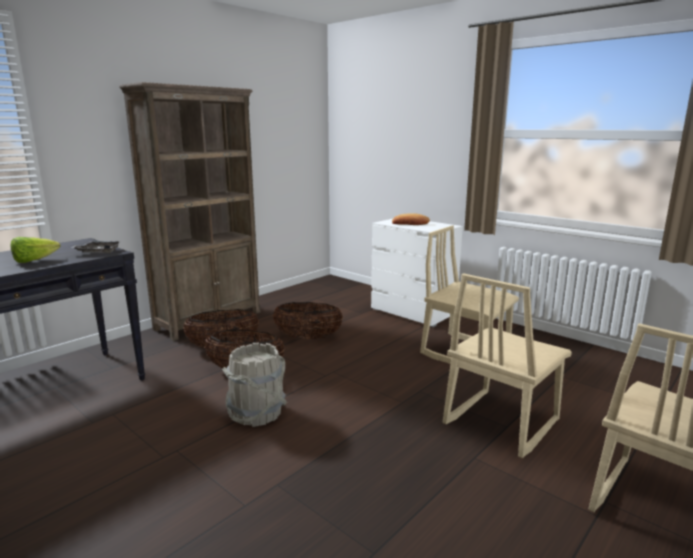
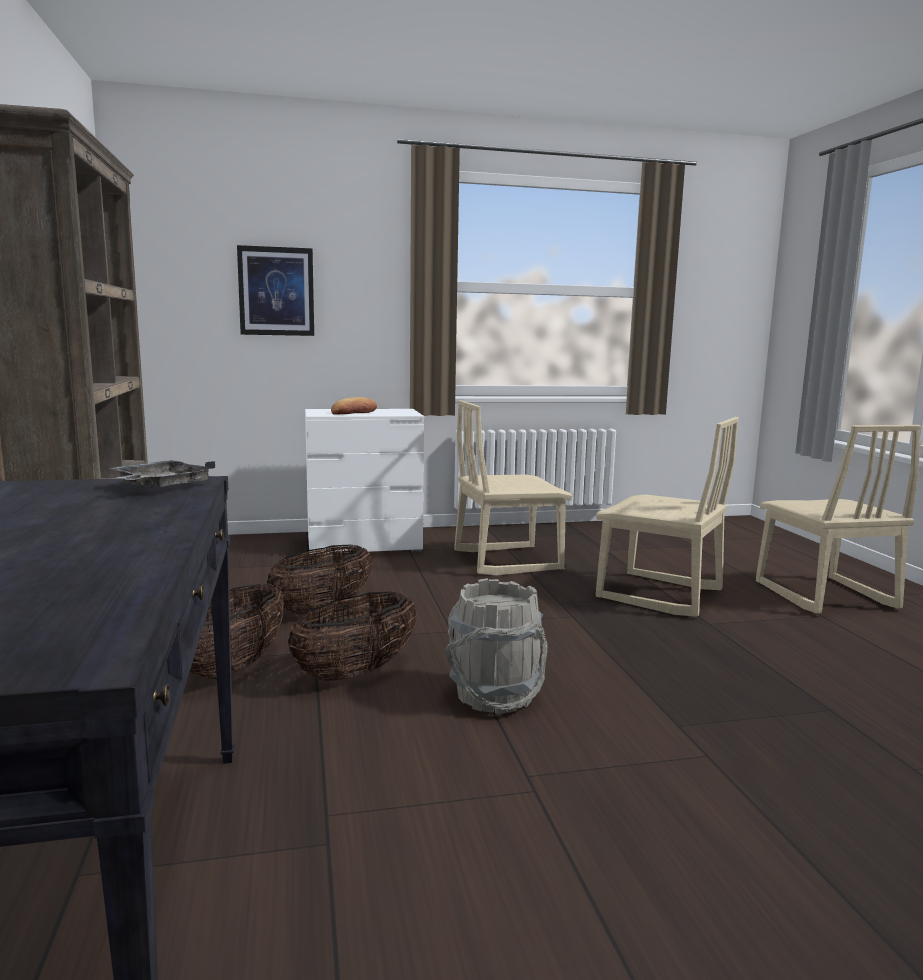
camera: 55 degrees left, 5 degrees down
lettuce [10,237,60,263] -> none
beige chair [443,273,572,458] -> beige chair turned 45 degrees counterclockwise [596,417,739,617]
none -> picture [237,245,314,336]

